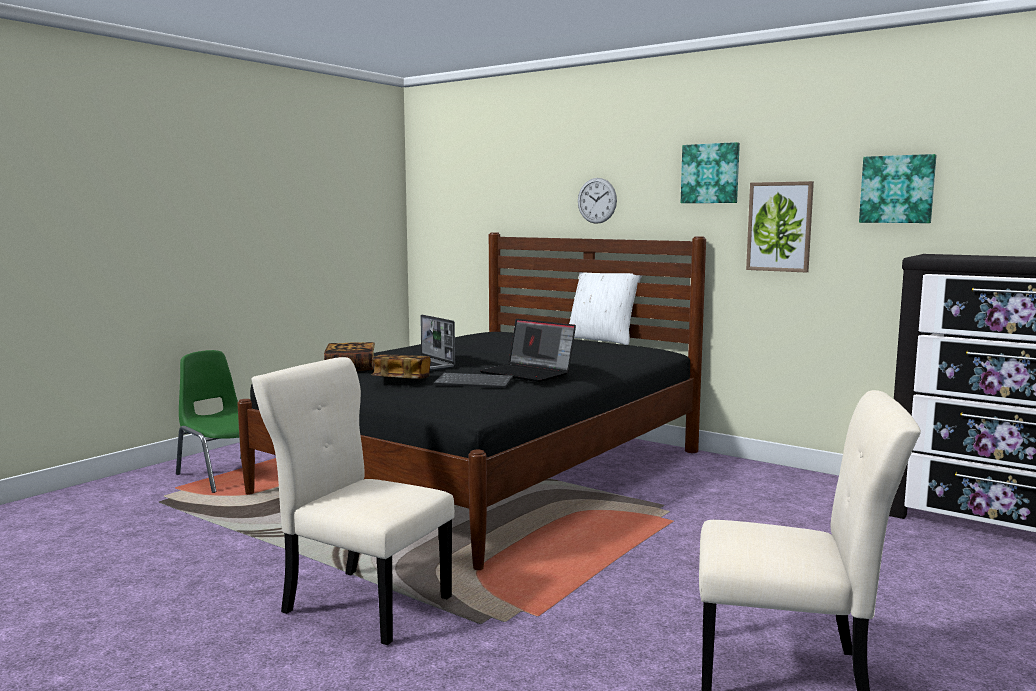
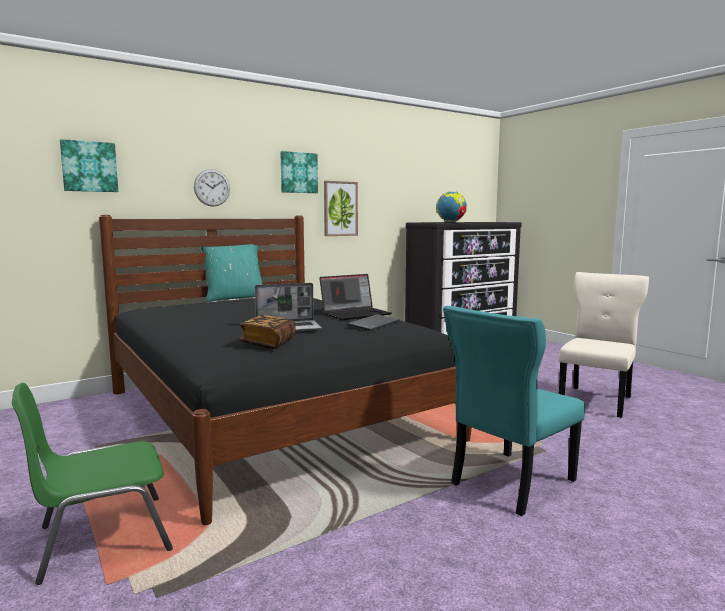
camera: 70 degrees left, 0 degrees up
beige chair [252,357,455,645] -> turquoise chair [443,306,585,516]
book [372,355,431,379] -> none
white pillow [569,272,642,345] -> turquoise pillow [201,244,262,302]
picture [859,154,937,223] -> picture moved to [60,139,118,192]
none -> globe [436,192,467,222]

